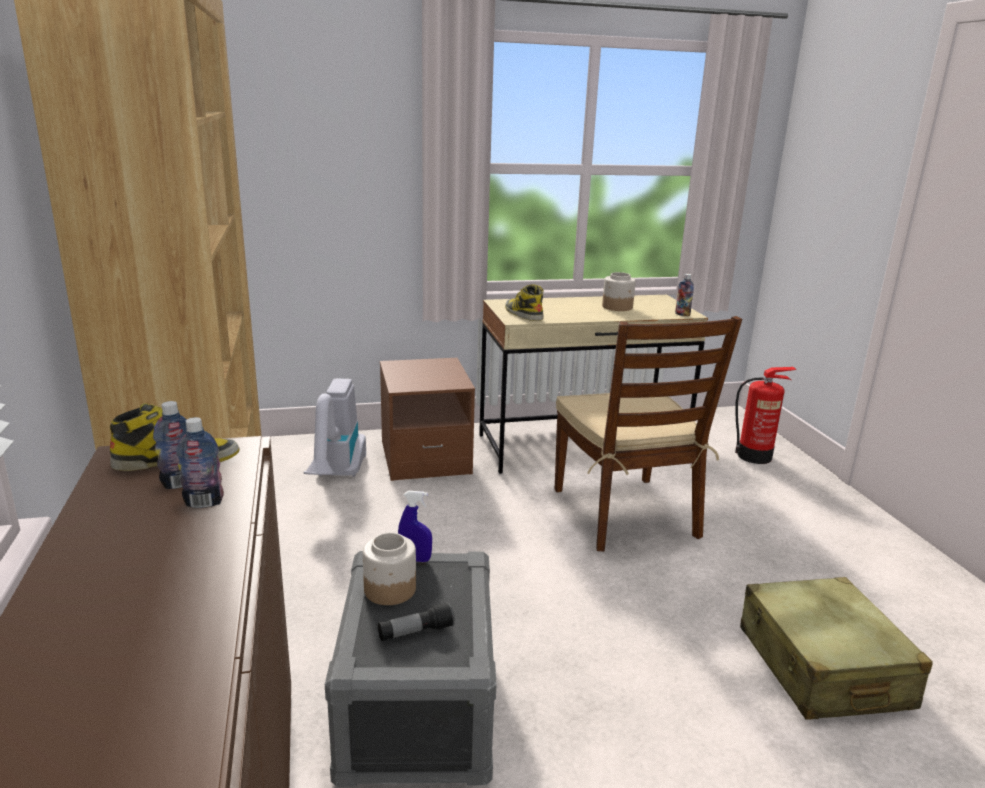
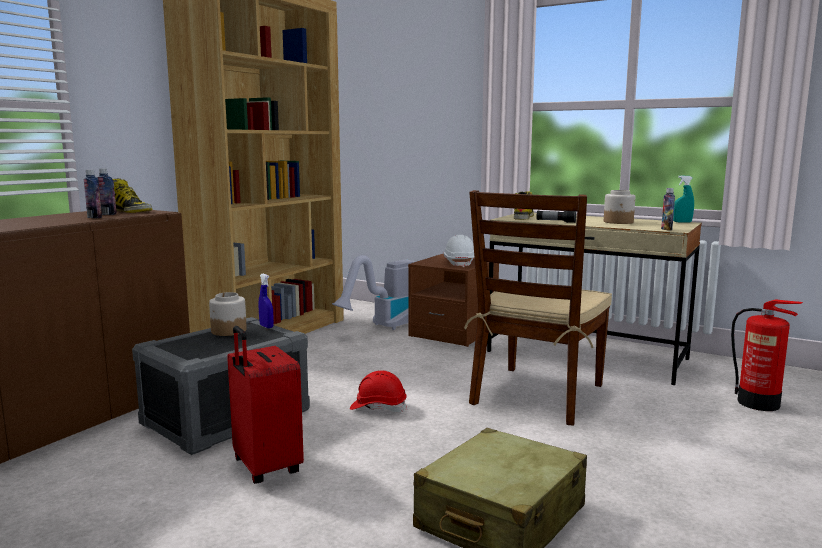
camera: 45 degrees right, 10 degrees down
flashlight [378,602,455,641] -> flashlight moved to [537,211,576,223]
none -> red suitcase [227,326,304,484]
none -> red hard hat [350,370,407,412]
none -> white hard hat [443,235,474,268]
none -> turquoise spray bottle [673,176,694,223]

